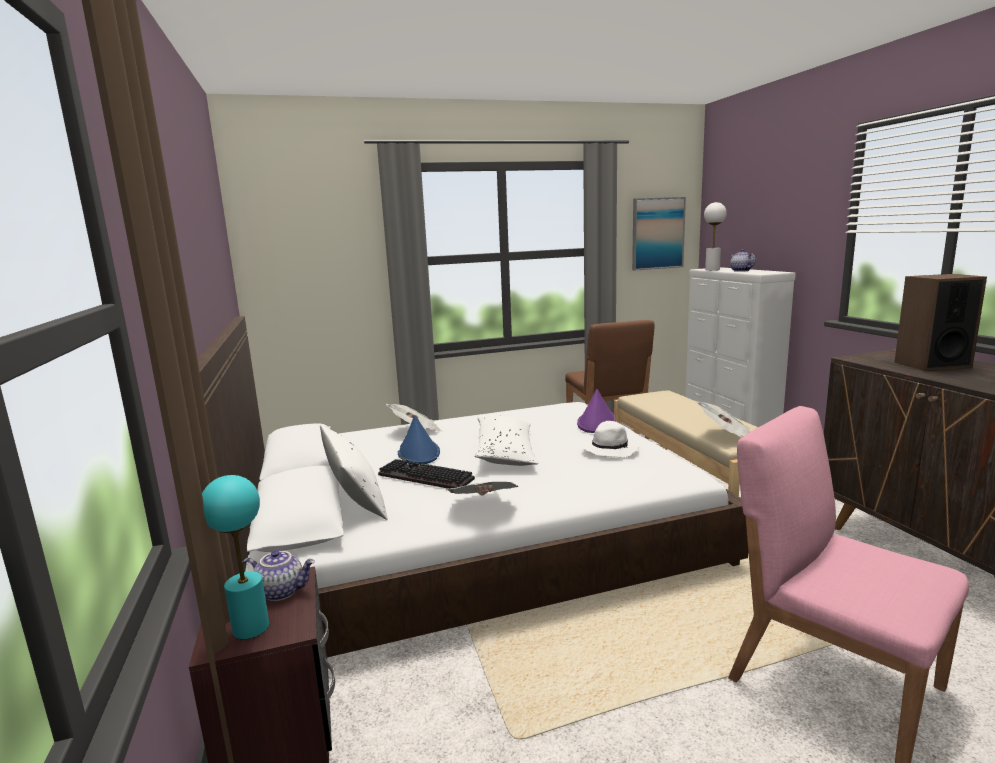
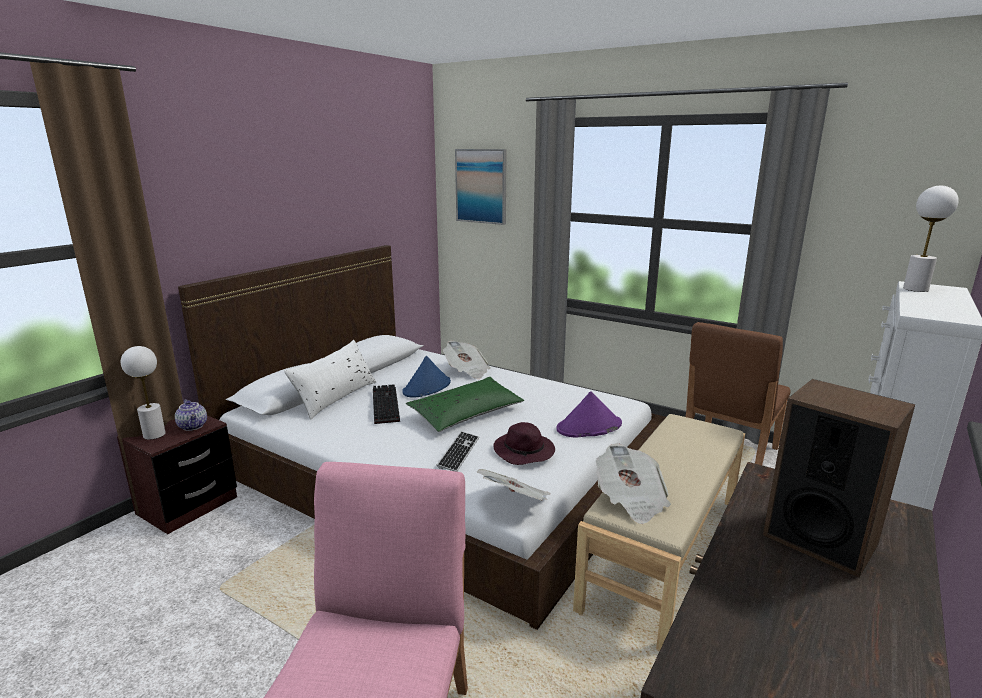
camera: 50 degrees right, 5 degrees up
turquoise table lamp [202,475,269,639] -> white table lamp [121,346,166,440]
newspaper [447,482,518,496] -> newspaper moved to [477,469,551,501]
white pillow [474,415,538,466] -> green pillow [406,377,524,432]
white hat [581,421,639,458] -> purple hat [494,422,555,465]
picture [632,197,686,271] -> picture moved to [455,149,507,225]
teapot [730,249,755,272] -> none
none -> keyboard [436,431,479,472]

